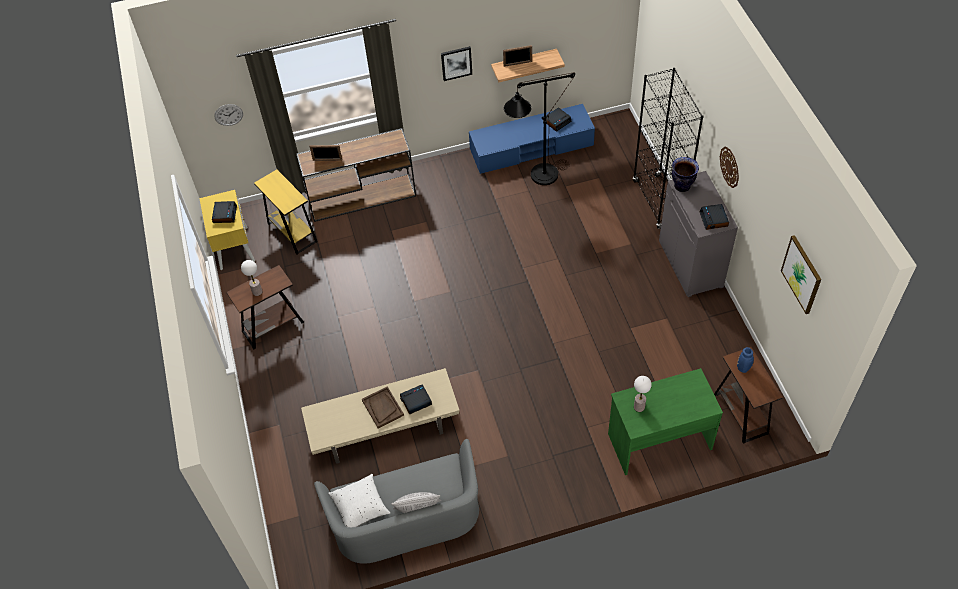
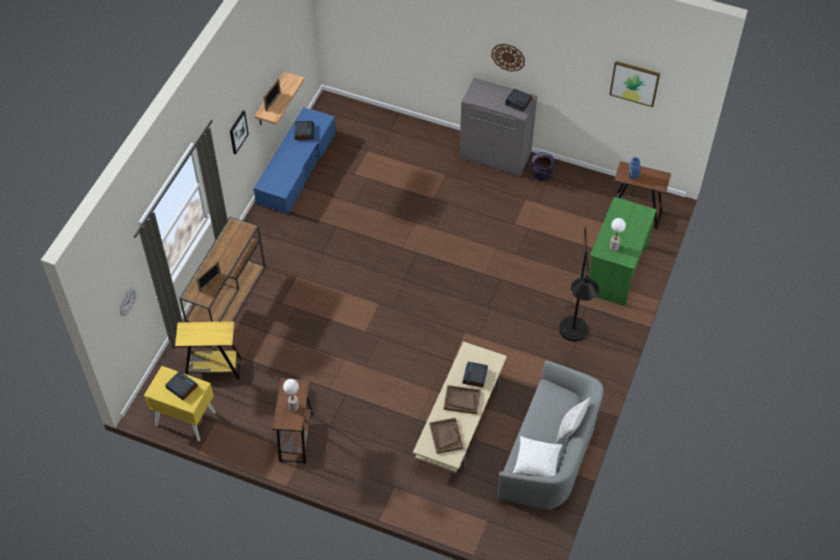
camera: 55 degrees left, 0 degrees up
black floor lamp [504,73,575,185] -> black floor lamp moved to [559,227,599,341]
black bookcase [633,68,703,229] -> none
vase [672,157,699,192] -> vase moved to [532,152,554,181]
none -> brown tray [429,418,463,454]

